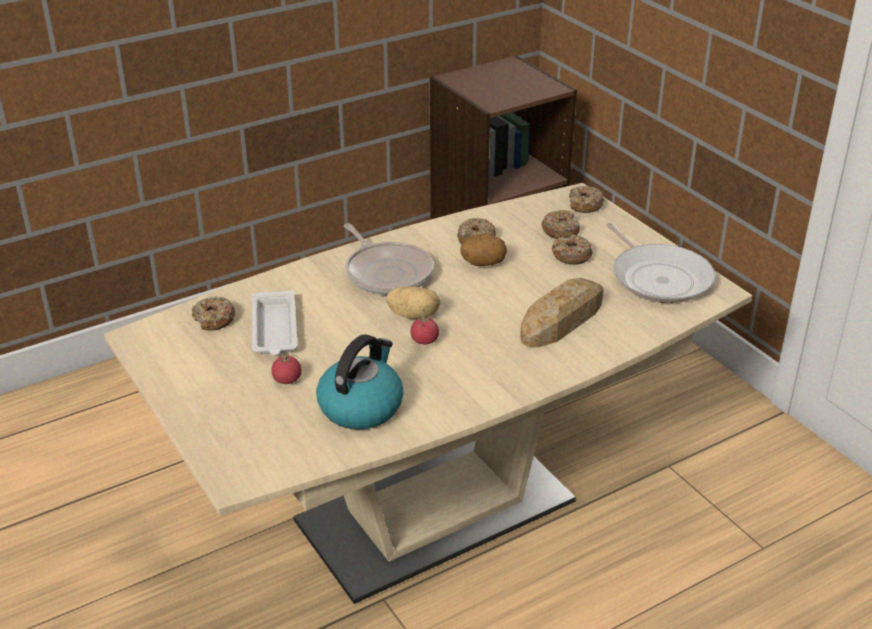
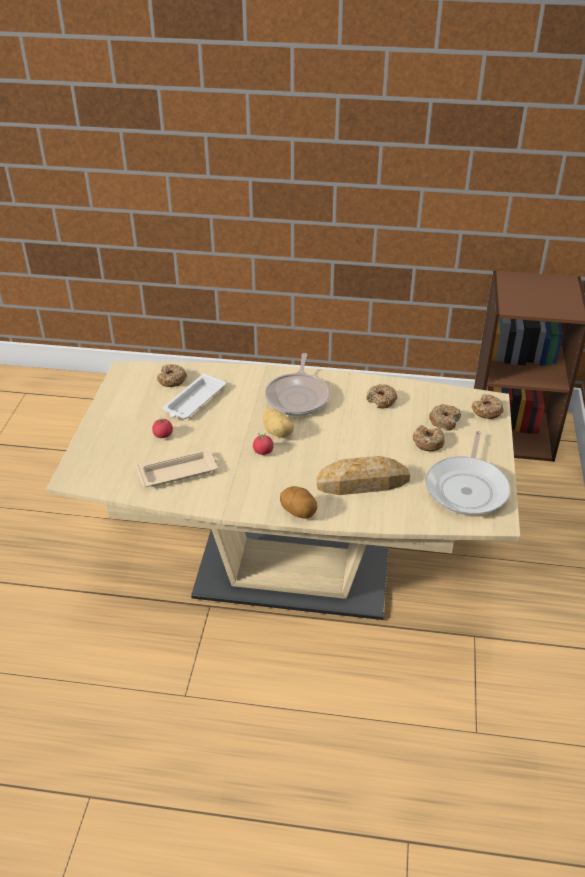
camera: 40 degrees right, 5 degrees up
kettle [316,334,404,430] -> beige tray [136,449,218,487]
potato [461,233,507,266] -> potato moved to [280,486,317,519]

